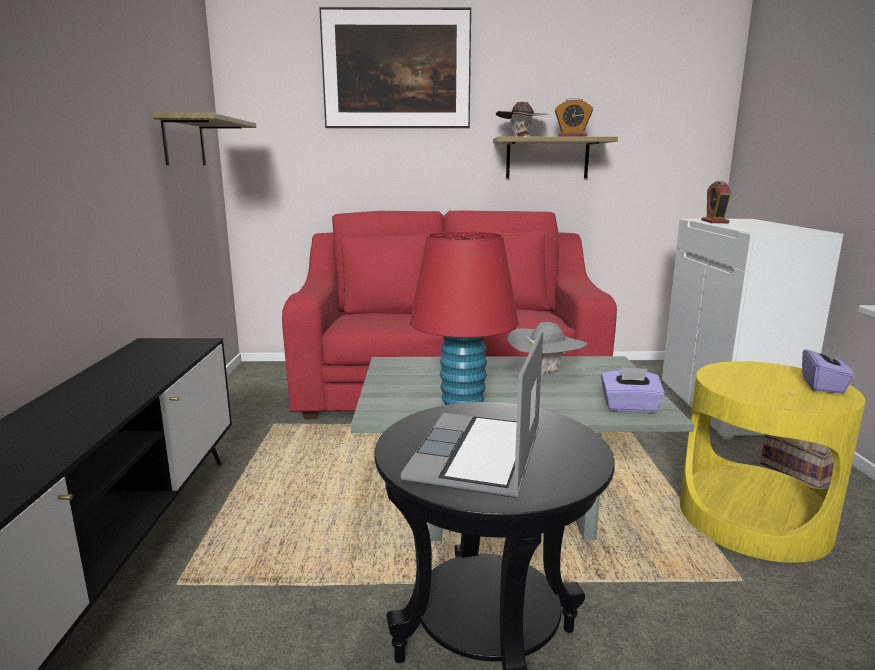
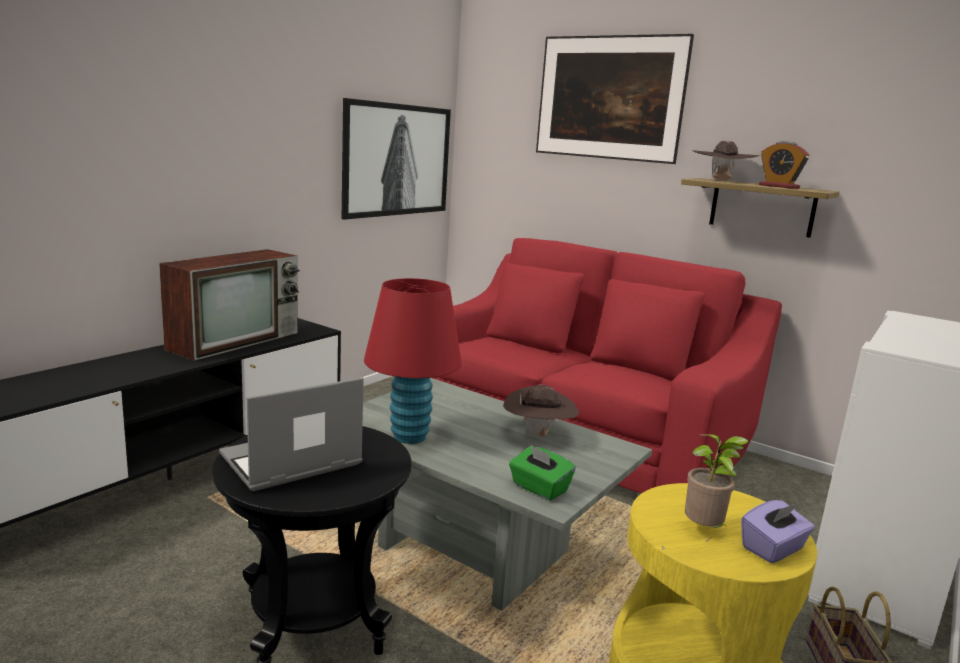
camera: 35 degrees right, 0 degrees up
shelf [152,112,256,166] -> picture [342,98,451,220]
grey hat [507,322,588,375] -> brown hat [503,385,579,437]
purple tissue box [601,367,665,412] -> green tissue box [509,444,576,500]
alarm clock [701,181,731,223] -> none
none -> television [159,249,300,361]
none -> potted plant [685,434,749,529]

